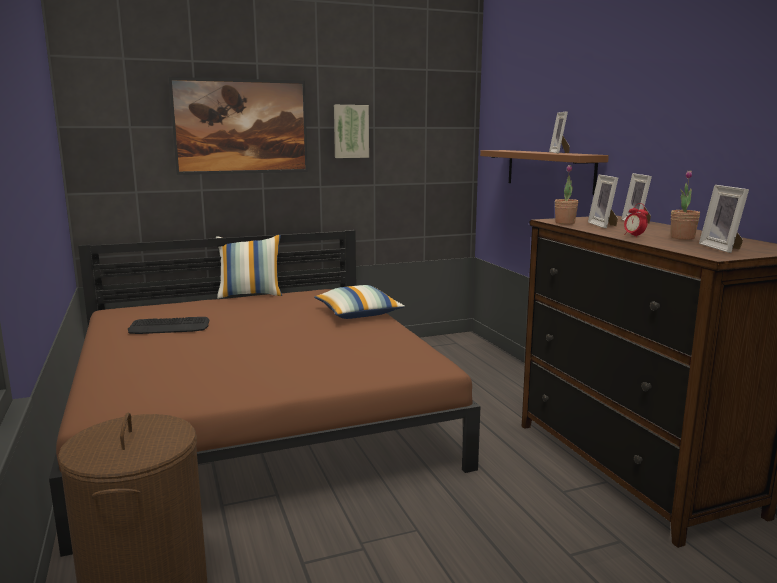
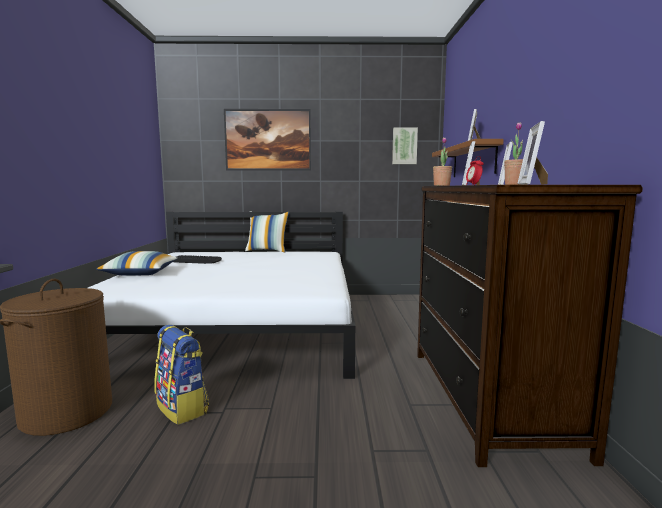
camera: 20 degrees right, 5 degrees down
brown bed [49,230,481,557] -> white bed [88,212,355,379]
pillow [314,285,405,319] -> pillow moved to [96,251,178,276]
picture [334,105,369,158] -> picture moved to [392,128,418,164]
none -> backpack [154,325,209,425]

